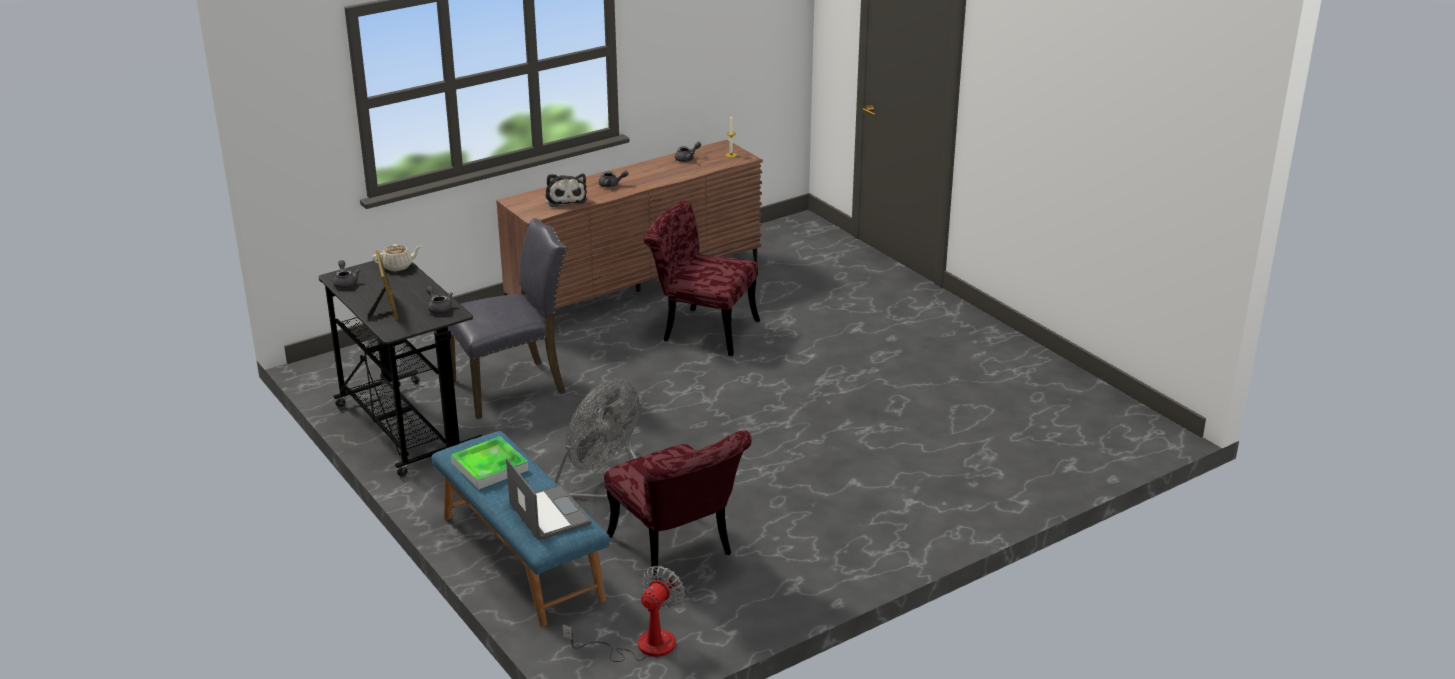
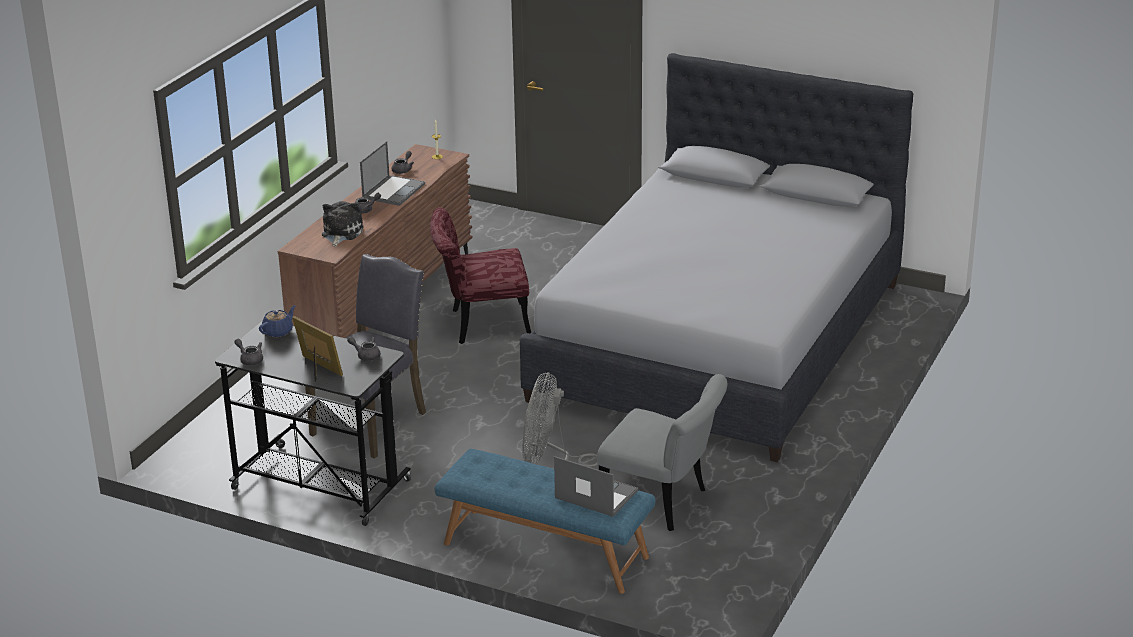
camera: 30 degrees left, 0 degrees up
beige teapot [373,244,422,271] -> blue teapot [259,305,296,337]
tray [451,436,528,489] -> none
plush toy [545,174,587,207] -> plush toy turned 120 degrees counterclockwise [322,201,364,247]
fan [562,566,685,662] -> none
red chair [604,430,752,580] -> grey chair [597,374,728,531]
none -> laptop [360,141,425,206]
none -> grey bed [520,53,913,462]

